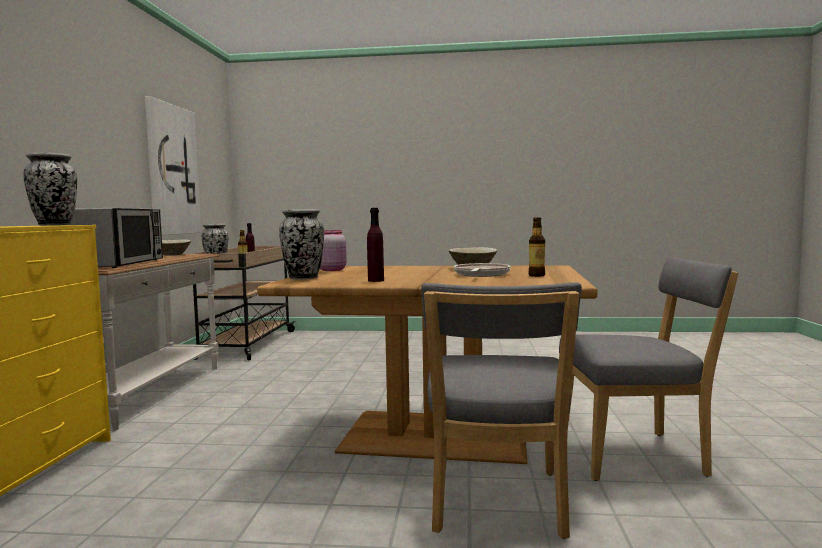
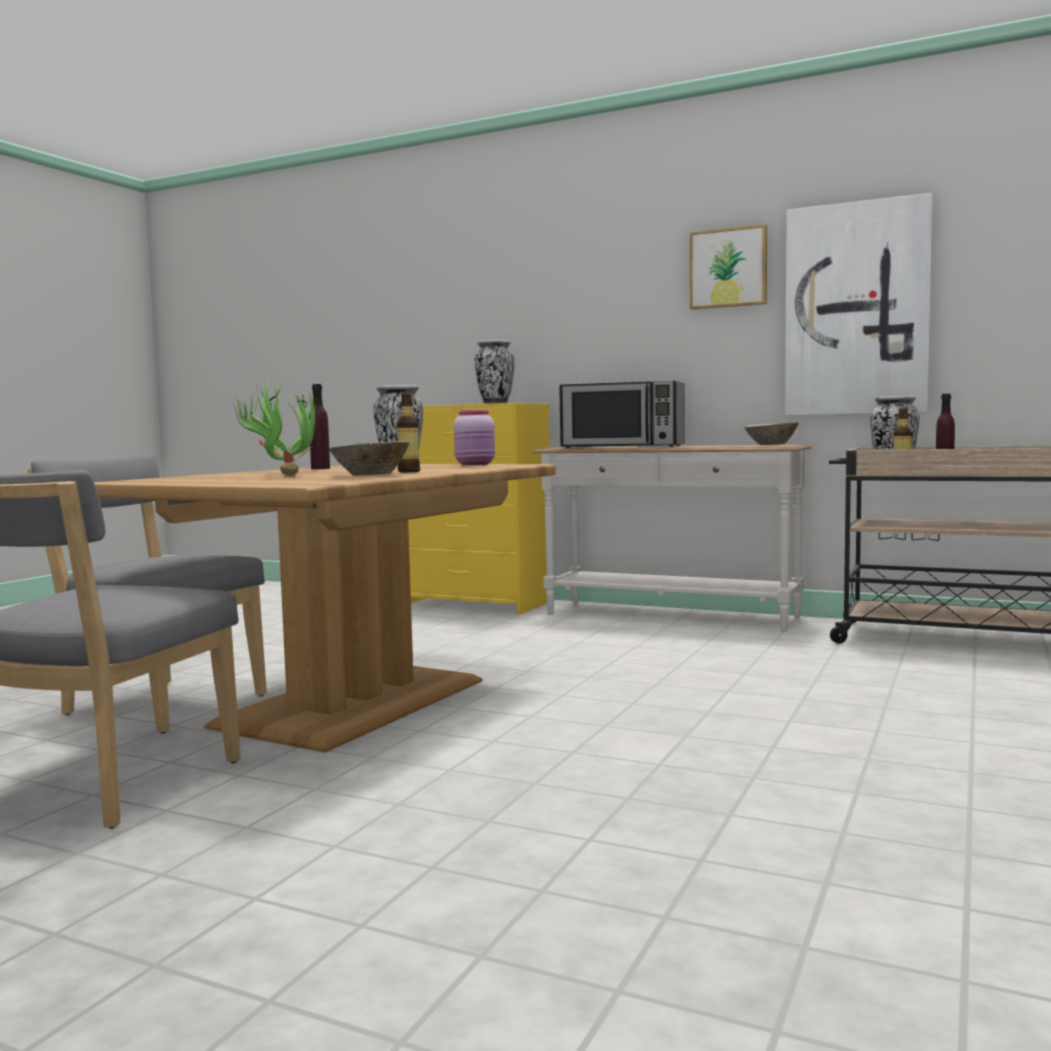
camera: 110 degrees right, 0 degrees up
frying pan [454,263,511,277] -> potted plant [231,377,315,476]
bottle [528,217,545,277] -> bottle moved to [397,392,420,472]
none -> picture [690,224,767,310]

